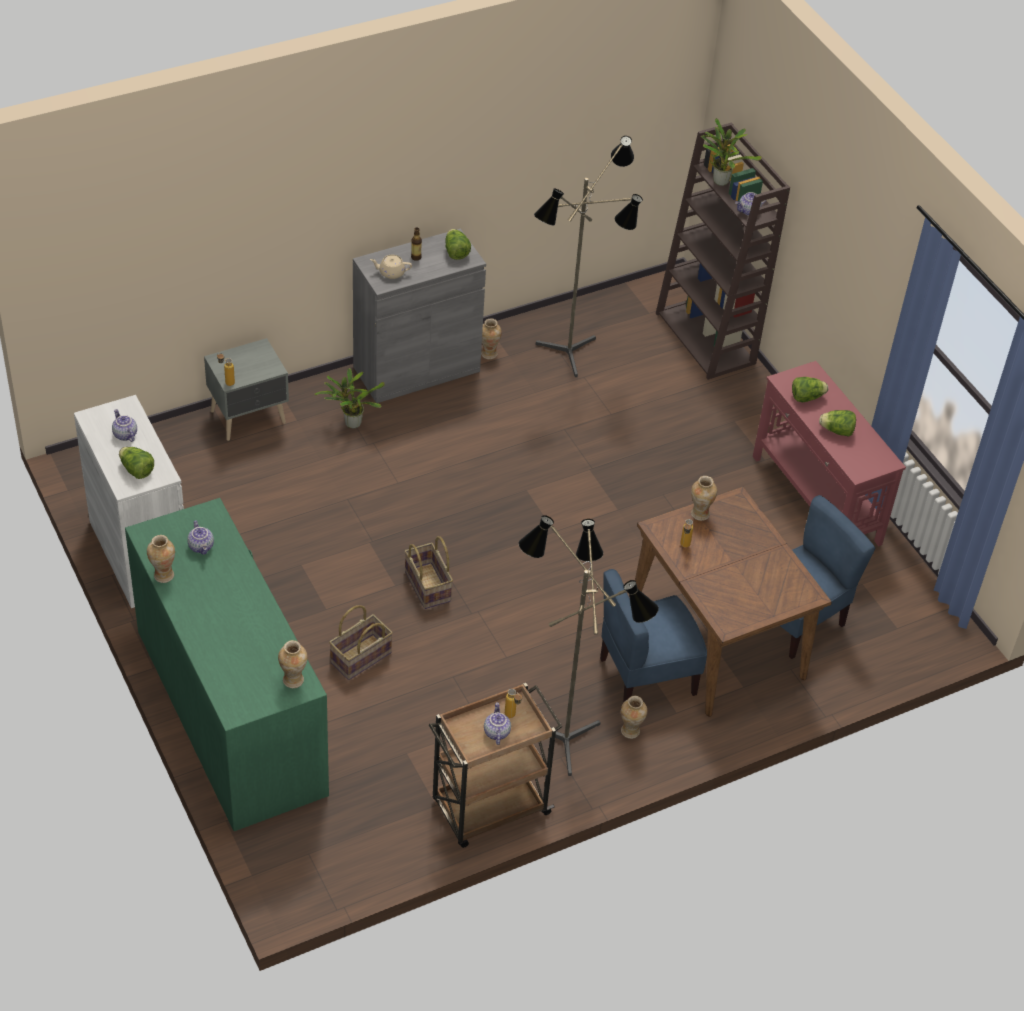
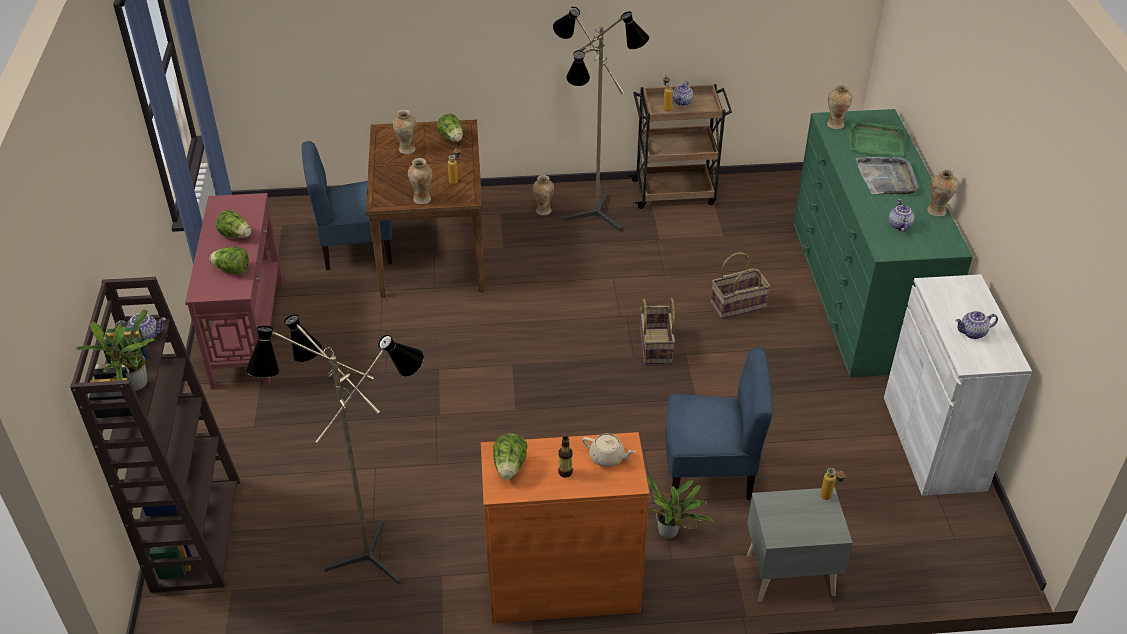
camera: 155 degrees left, 5 degrees down
teapot [112,409,137,442] -> teapot turned 90 degrees clockwise [955,311,998,339]
lettuce [119,447,154,479] -> lettuce moved to [437,114,463,142]
grey cabinet [353,228,486,403] -> orange cabinet [481,432,649,623]
vase [481,318,502,359] -> vase moved to [393,110,416,154]
blue chair [600,569,707,703] -> blue chair moved to [666,347,773,500]
none -> green tray [849,121,906,156]
none -> grey tray [856,157,919,195]

